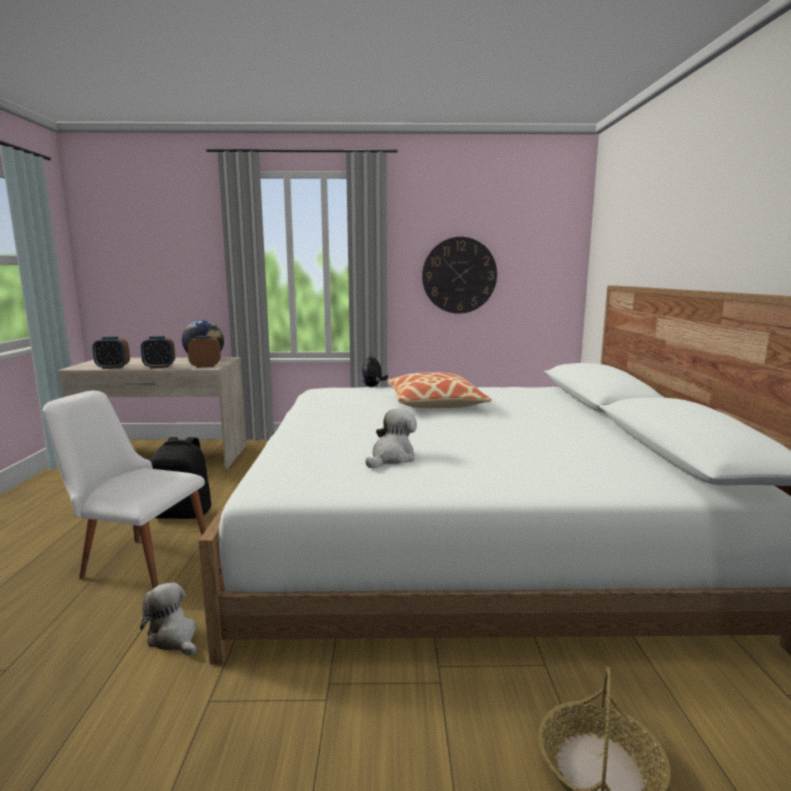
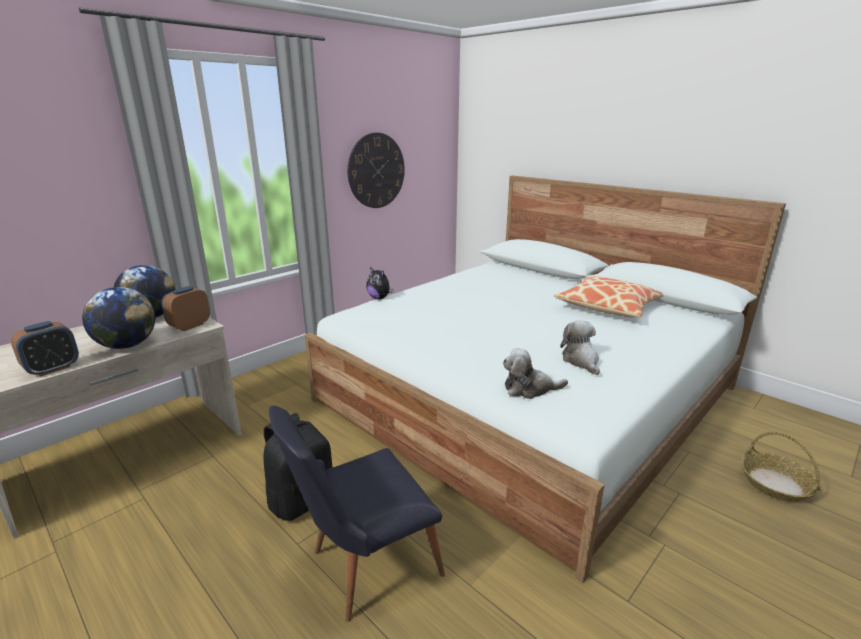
camera: 45 degrees left, 10 degrees up
white chair [43,390,206,589] -> black chair [269,405,445,622]
plush toy [140,582,196,656] -> plush toy moved to [503,348,568,399]
alarm clock [141,336,175,368] -> globe [82,287,155,349]
pillow [387,372,492,408] -> pillow moved to [554,276,664,317]

